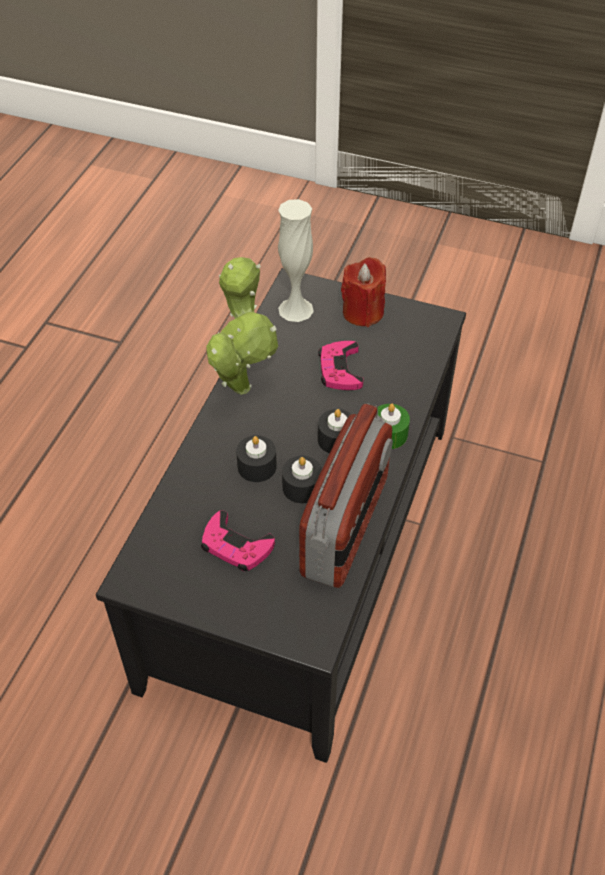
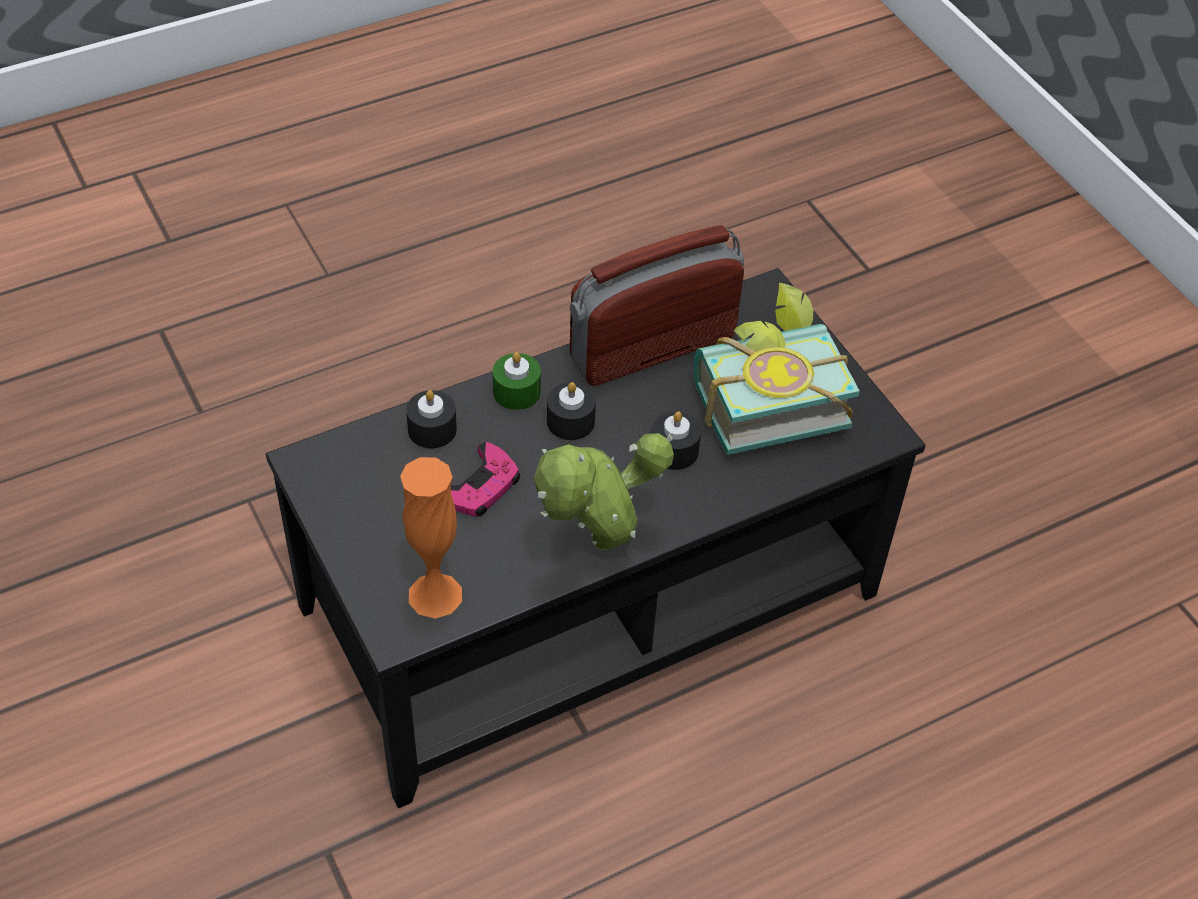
camera: 140 degrees left, 0 degrees up
pink game controller [201,510,275,571] -> book [694,283,860,455]
white vase [278,199,314,322] -> orange vase [400,457,462,619]
black candle [282,456,322,503] -> black candle moved to [406,390,457,448]
red candle [341,257,386,327] -> none

